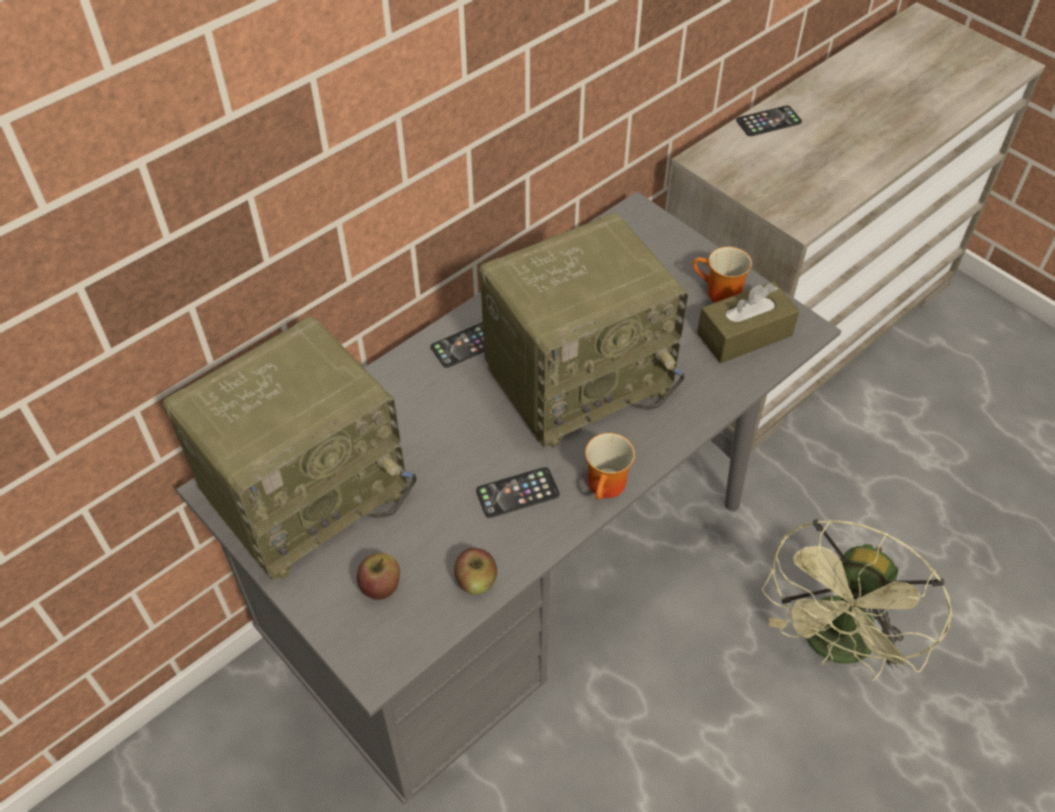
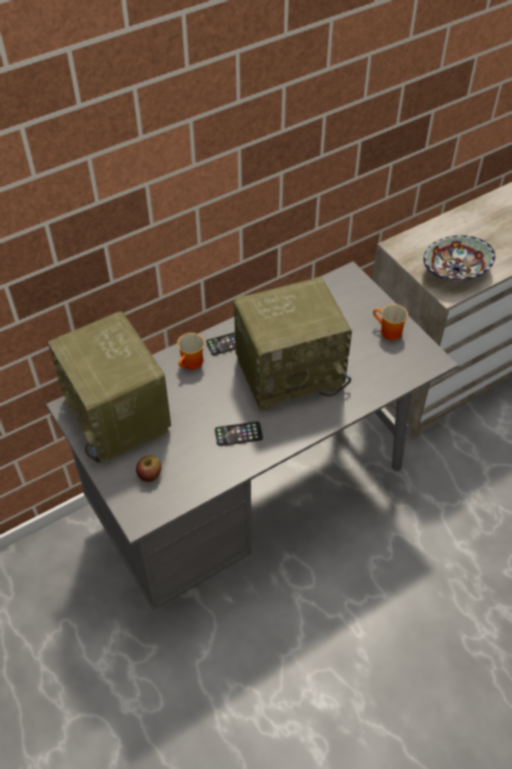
camera: 10 degrees right, 0 degrees up
radio [163,317,416,582] -> radio turned 90 degrees clockwise [48,311,171,463]
apple [454,548,497,595] -> none
mug [585,433,635,500] -> mug moved to [177,333,205,370]
brown tissue box [697,281,800,363] -> none
phone [736,106,802,136] -> none
green fan [762,519,953,681] -> none
none -> bowl [423,235,495,281]

